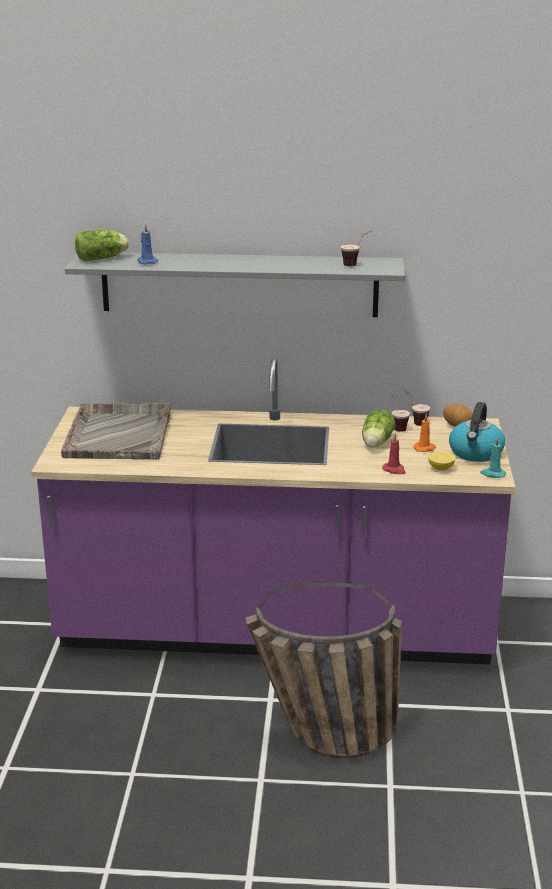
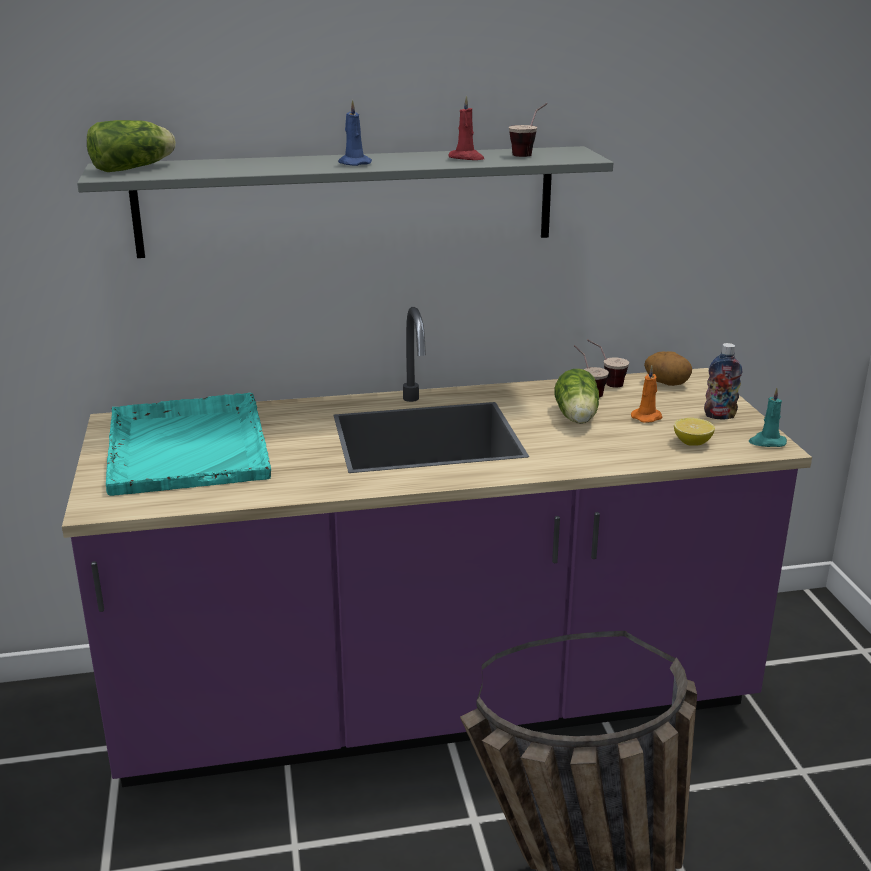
camera: 15 degrees left, 0 degrees up
grey tray [61,403,171,459] -> turquoise tray [106,393,271,496]
blue candle [137,223,158,264] -> blue candle moved to [338,100,372,166]
red candle [382,433,406,474] -> red candle moved to [448,96,484,160]
kettle [449,402,505,462] -> bottle [704,343,742,419]

